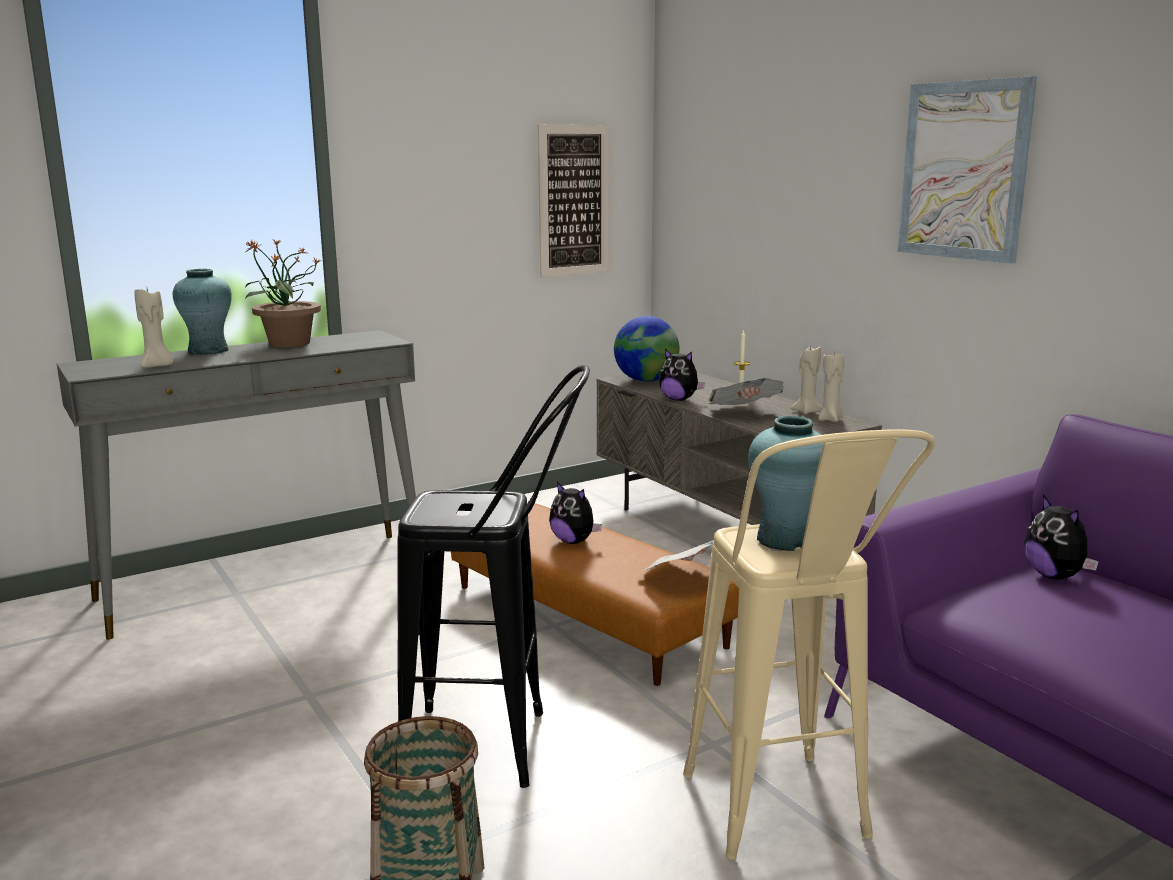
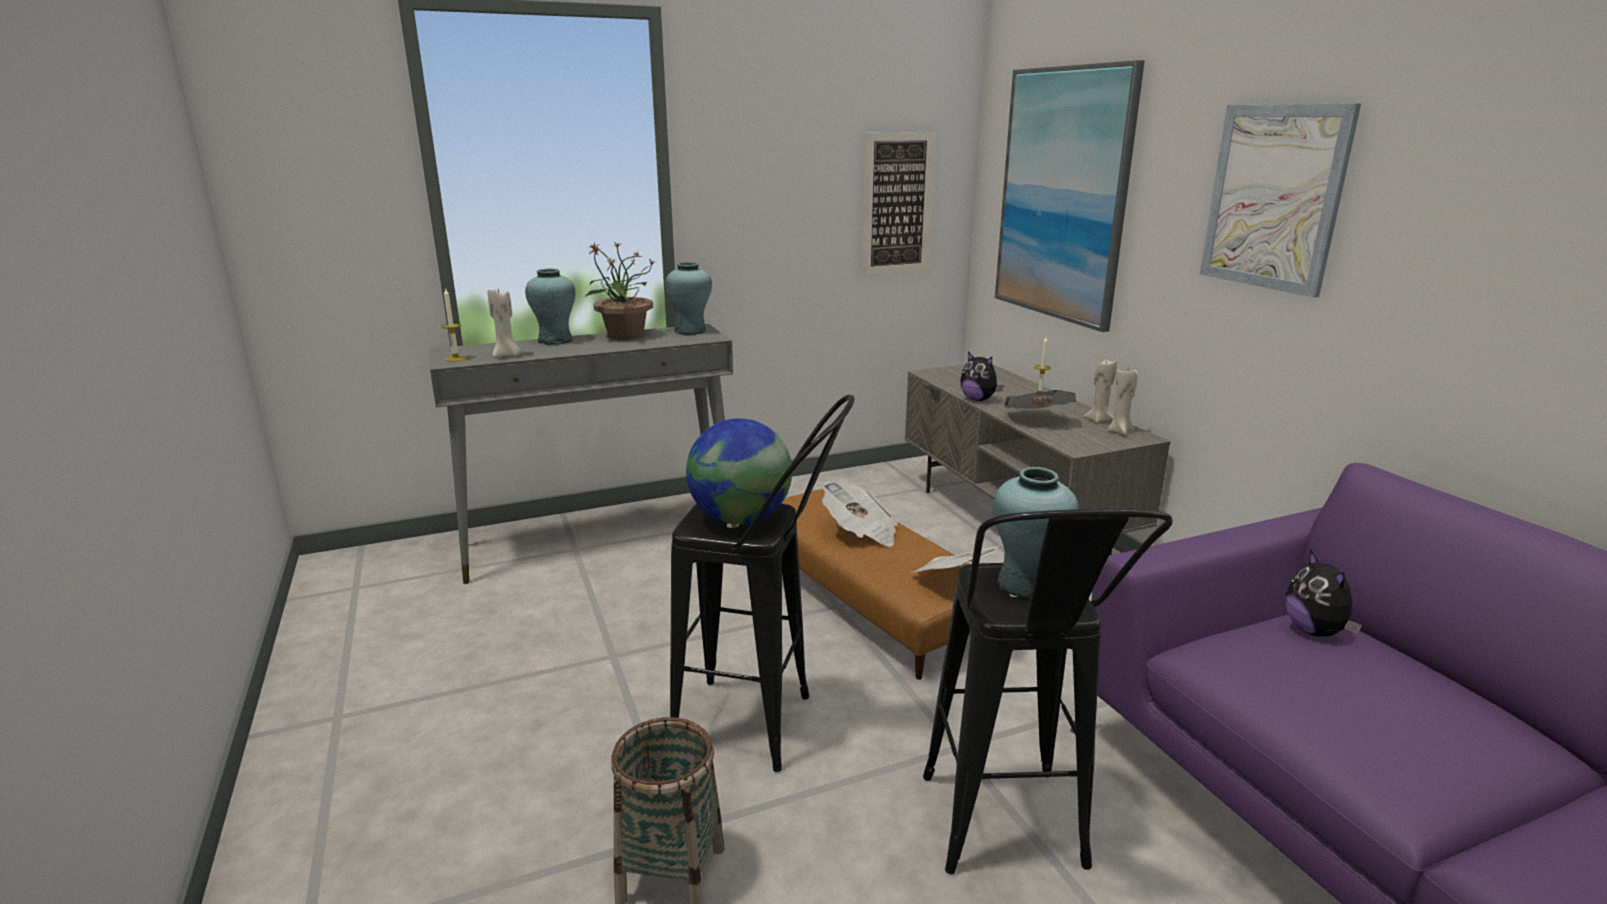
camera: 10 degrees right, 5 degrees up
plush toy [549,482,602,544] -> newspaper [822,481,898,547]
globe [614,316,680,382] -> globe moved to [686,418,792,524]
beige stool [683,429,935,860] -> black stool [923,509,1173,874]
none -> candle [441,288,468,361]
none -> turquoise vase [665,262,712,335]
none -> picture [995,60,1145,332]

